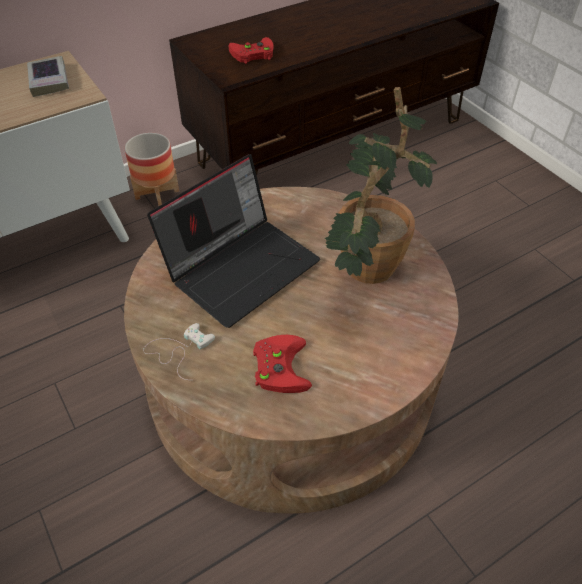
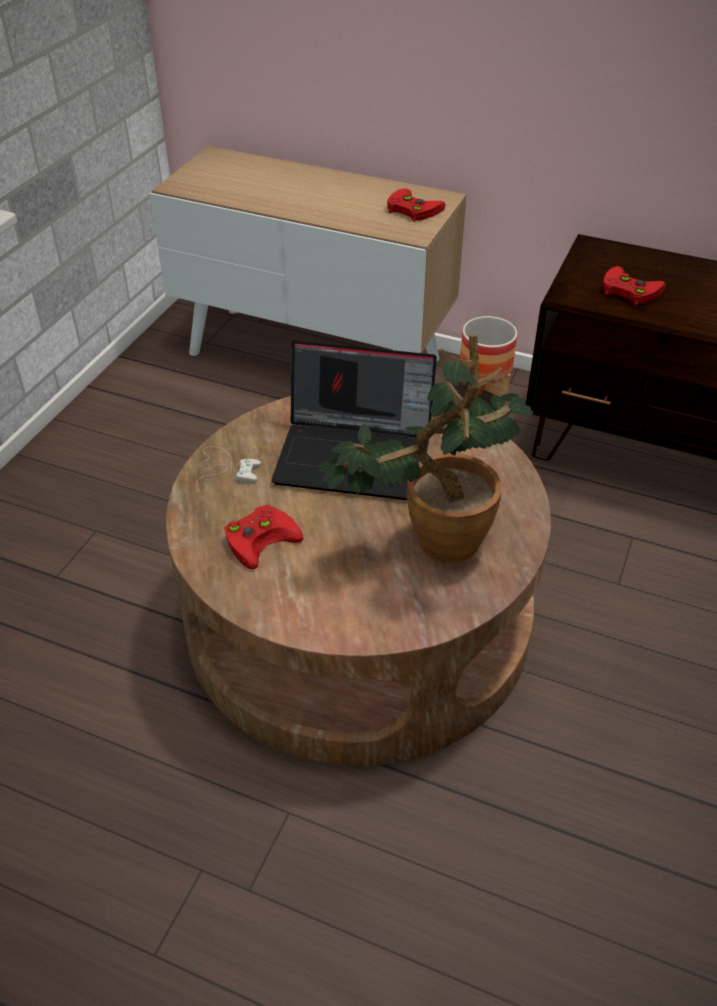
camera: 55 degrees right, 5 degrees down
book [27,56,69,97] -> red game controller [387,189,446,222]

